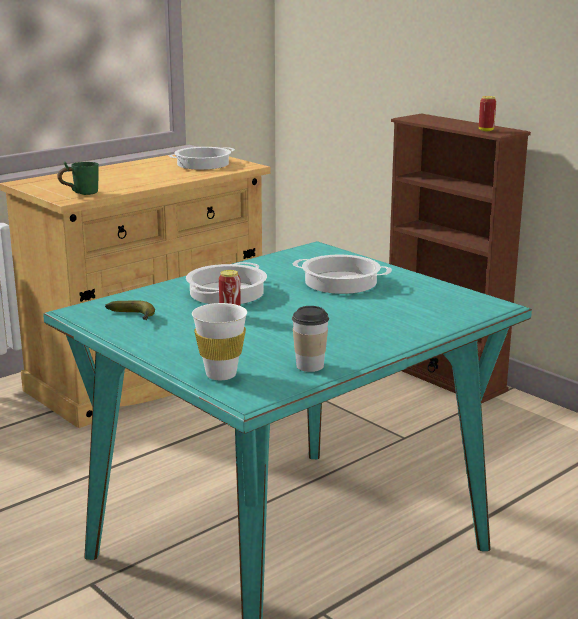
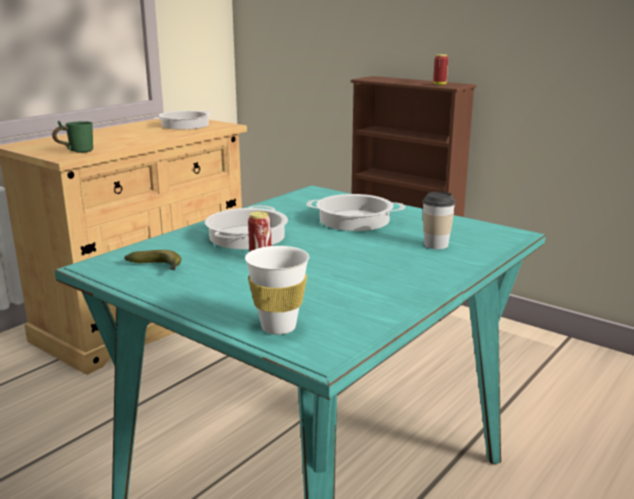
camera: 10 degrees left, 0 degrees up
cup [292,306,329,372] -> cup moved to [422,192,456,249]

